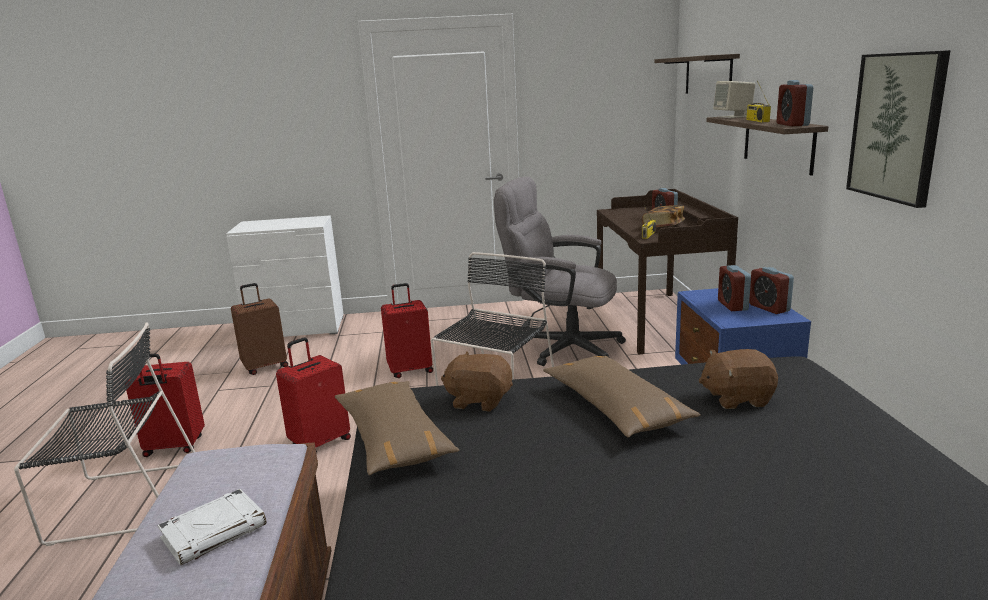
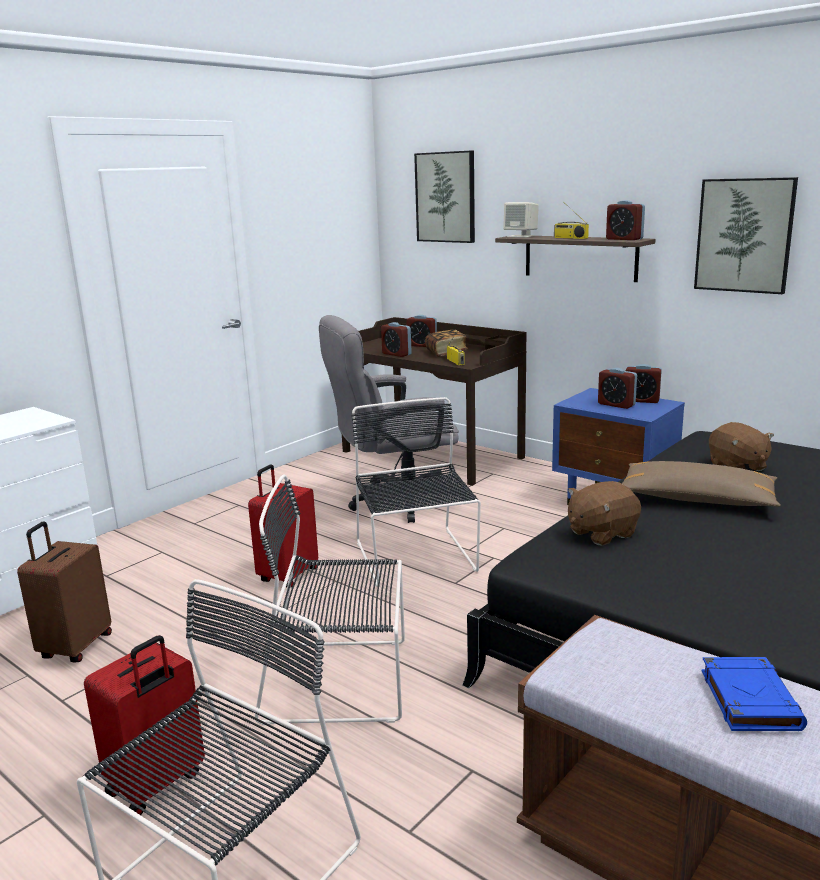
camera: 45 degrees left, 0 degrees up
white book [157,489,266,566] -> blue book [702,657,807,731]
red suitcase [276,338,351,453] -> black chair [255,474,405,725]
brown pillow [335,381,460,475] -> none
shelf [654,54,740,93] -> picture [414,150,475,243]
brown plush toy [699,349,778,409] -> brown plush toy turned 60 degrees counterclockwise [709,422,774,471]
none -> alarm clock [381,322,412,357]

